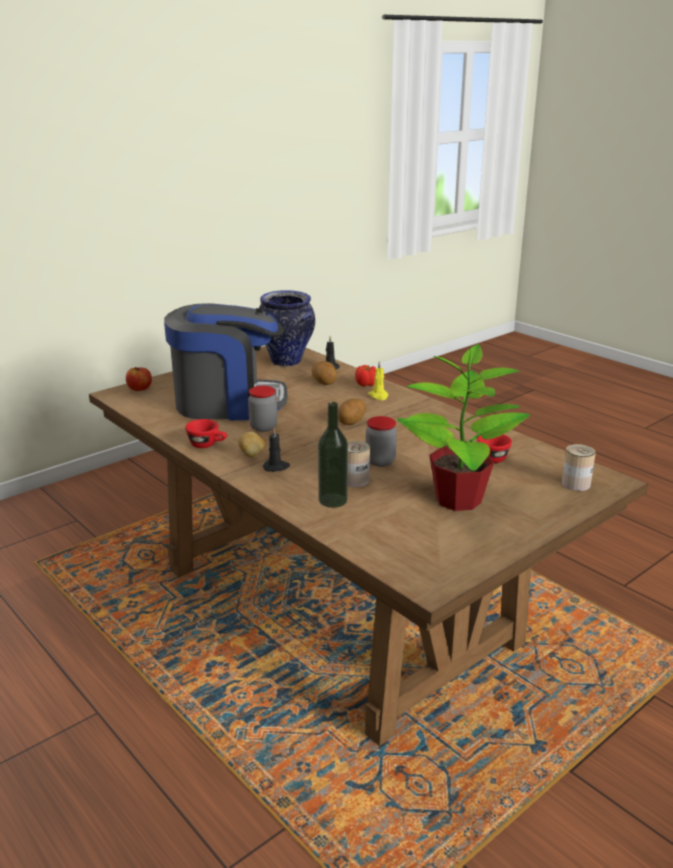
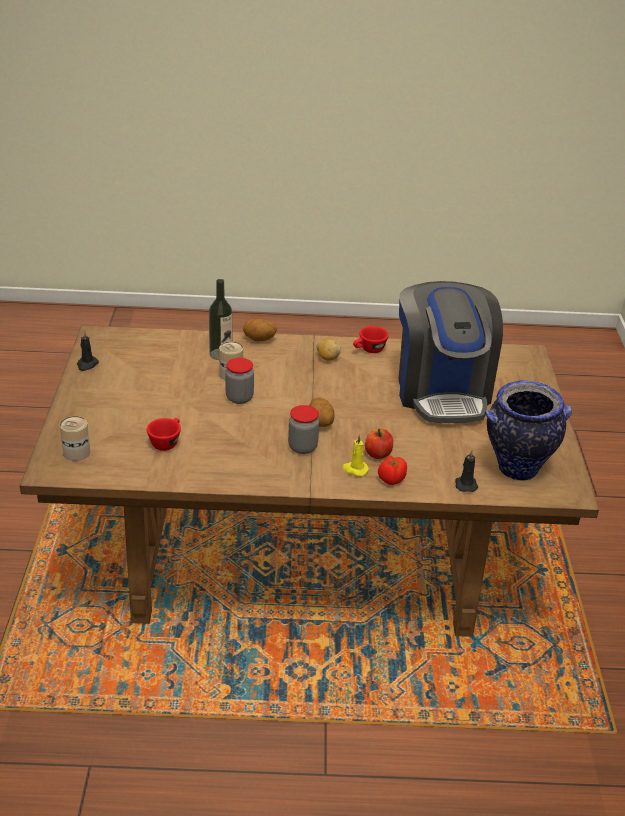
camera: 130 degrees right, 10 degrees up
apple [126,367,152,391] -> apple moved to [365,429,393,459]
coffee machine [164,303,287,420] -> coffee machine turned 45 degrees counterclockwise [399,281,503,423]
jar [248,386,277,432] -> jar moved to [288,405,319,454]
black candle [263,428,290,472] -> black candle moved to [77,331,99,371]
potato [312,361,337,385] -> potato moved to [243,319,277,341]
potted plant [397,344,530,511] -> none

